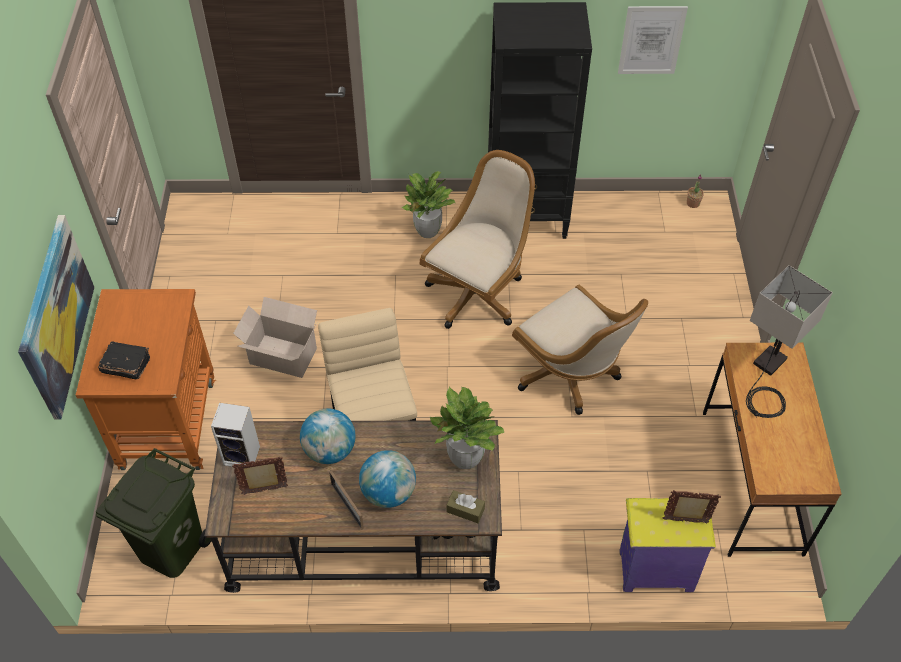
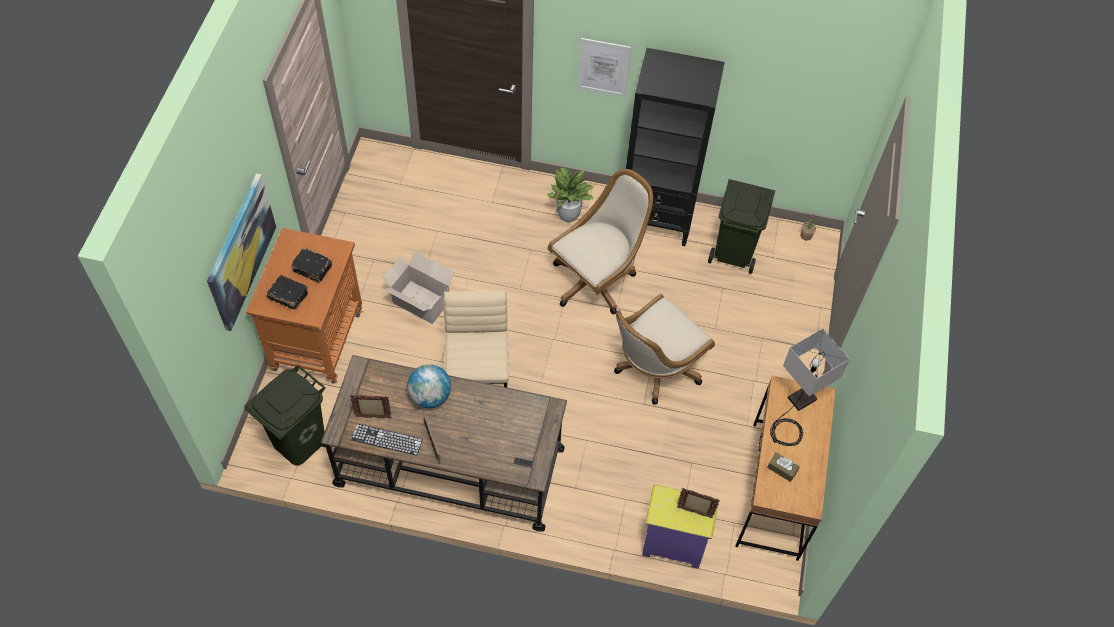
camera: 10 degrees right, 5 degrees up
speaker [211,403,260,468] -> none
globe [359,450,416,508] -> none
potted plant [430,387,504,469] -> none
brown tissue box [446,490,485,523] -> brown tissue box moved to [767,452,800,482]
office chair [512,285,648,415] -> office chair turned 75 degrees clockwise [614,294,715,405]
picture [618,6,688,74] -> picture moved to [578,38,631,97]
none -> black book [290,248,332,283]
none -> keyboard [351,424,423,456]
none -> green trash can [708,179,775,274]

